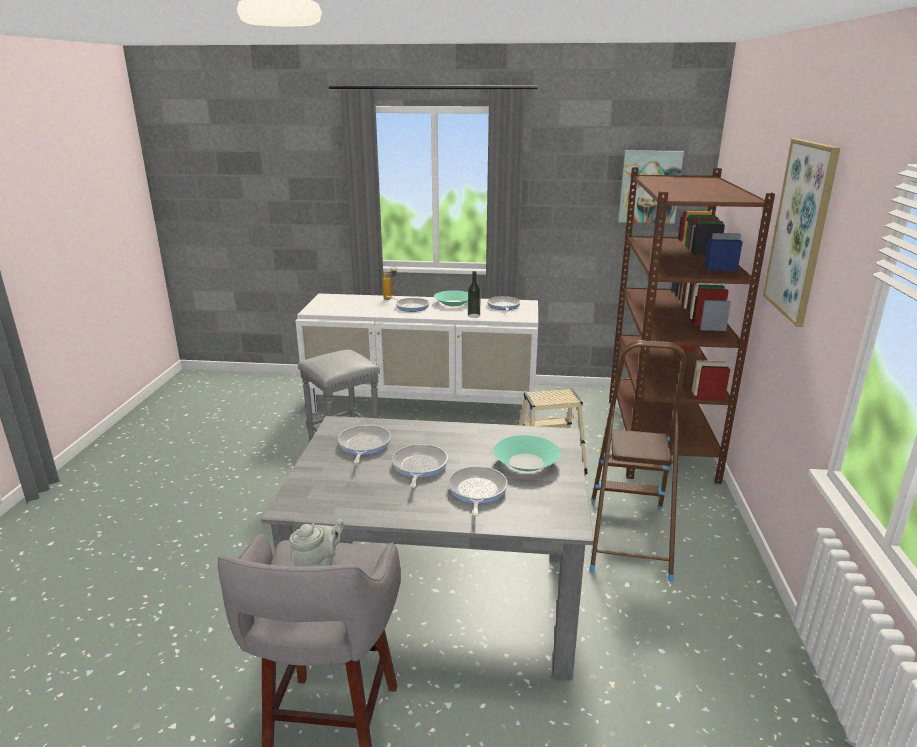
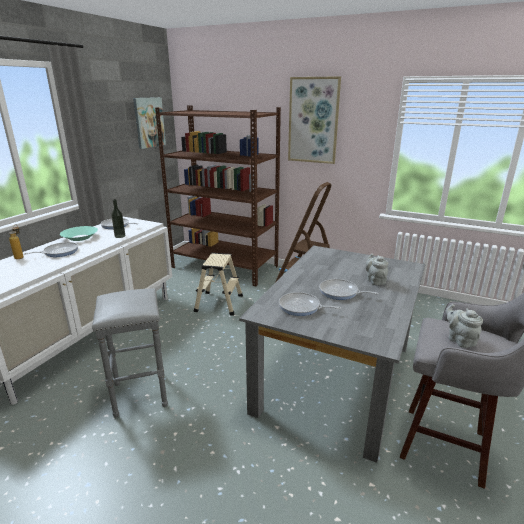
camera: 70 degrees left, 0 degrees up
frying pan [448,466,508,516] -> grey teapot [366,253,388,285]
turquoise bowl [494,435,560,471] -> none

